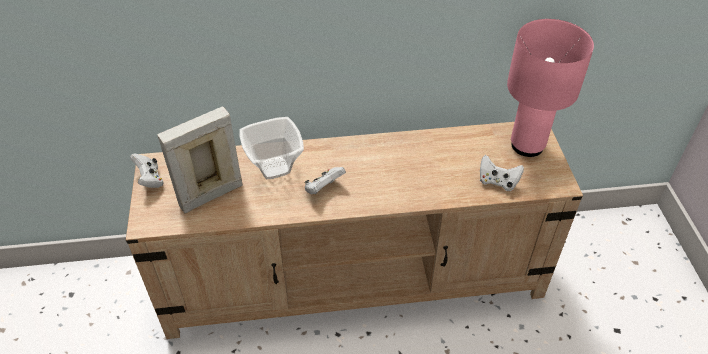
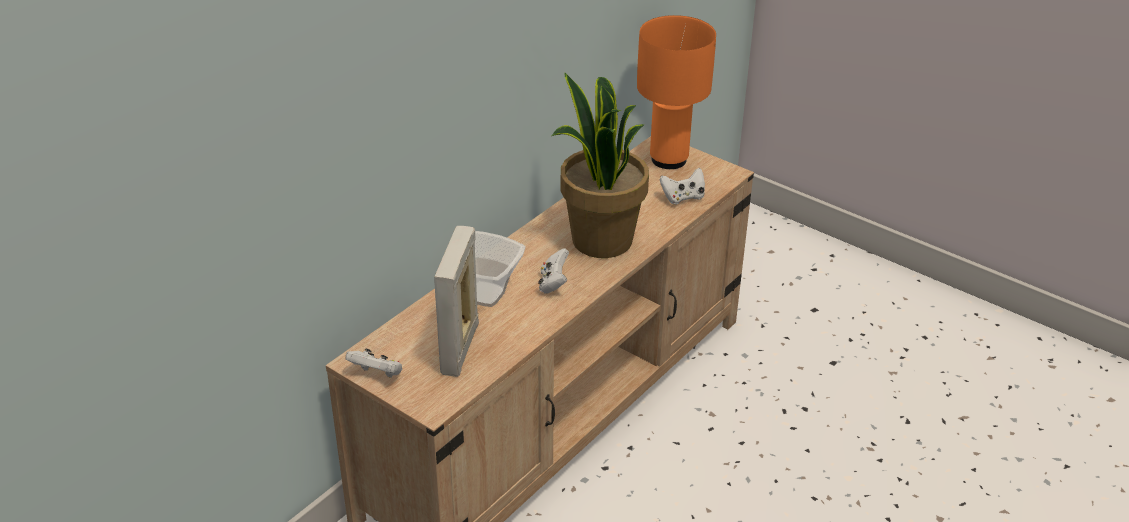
camera: 45 degrees left, 10 degrees down
pink table lamp [507,19,594,157] -> orange table lamp [637,15,716,169]
none -> potted plant [552,73,649,258]

